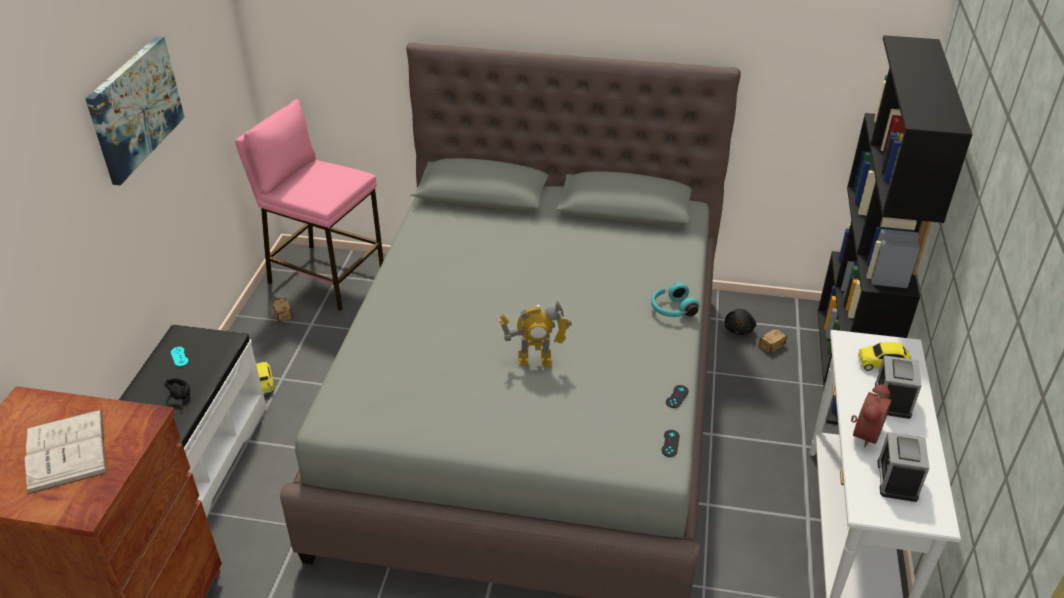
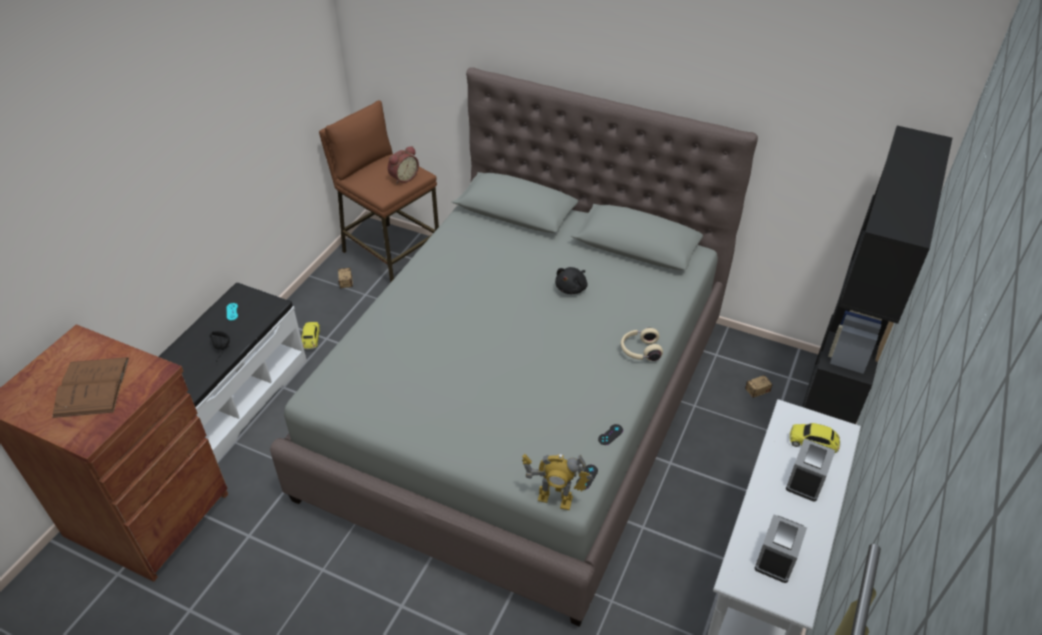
camera: 15 degrees right, 5 degrees up
white book [25,410,107,495] -> brown book [52,357,129,418]
picture [85,36,185,185] -> none
pink stool [235,99,384,311] -> brown stool [319,100,439,283]
toy robot [499,300,572,368] -> toy robot moved to [522,454,593,510]
turquoise headphones [651,283,699,317] -> beige headphones [621,328,663,361]
black plush toy [725,309,756,335] -> black plush toy moved to [555,267,588,294]
alarm clock [851,383,892,447] -> alarm clock moved to [388,146,419,184]

